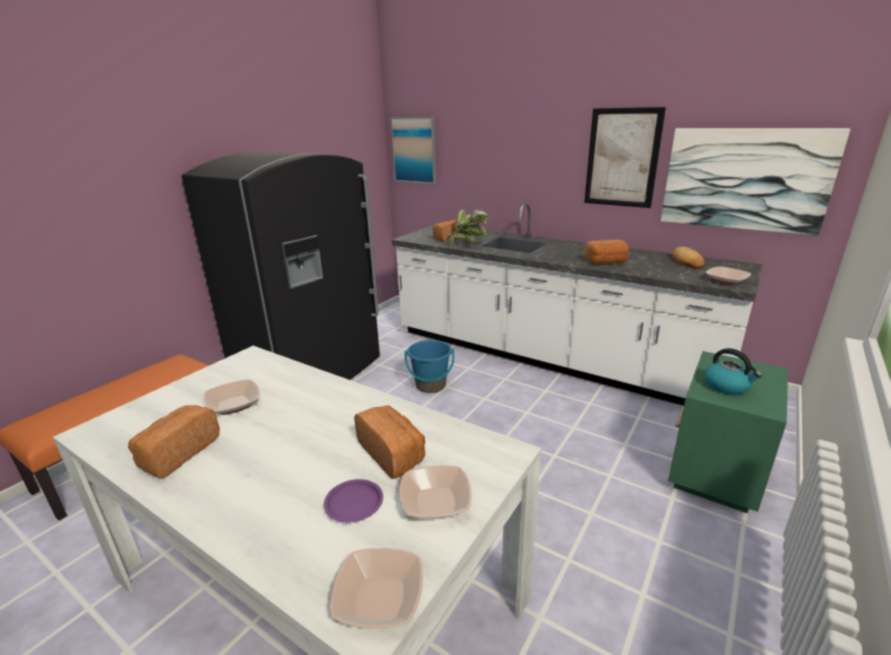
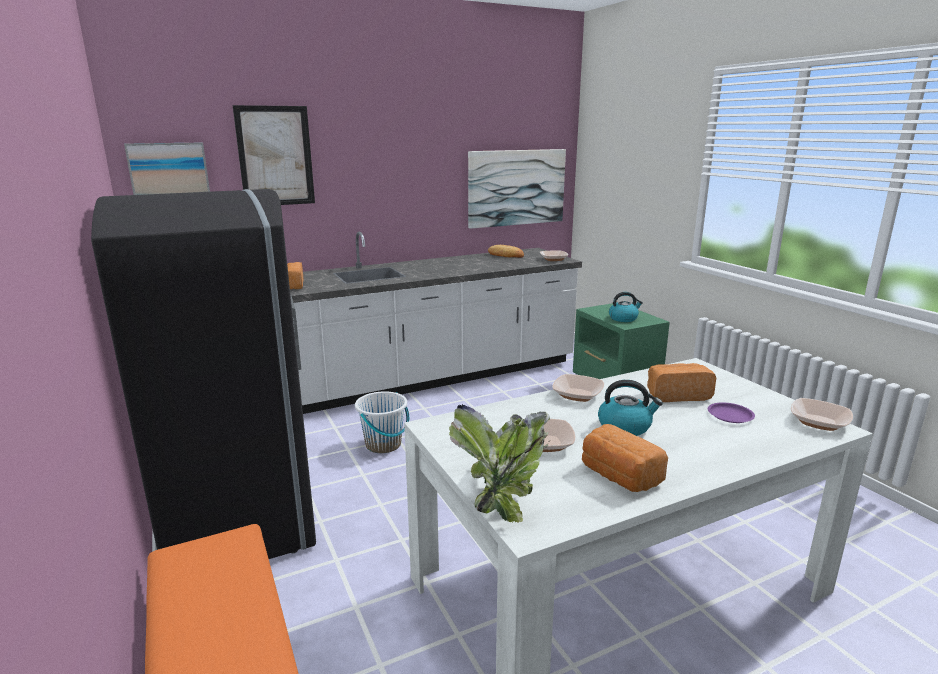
camera: 60 degrees left, 5 degrees down
bowl [400,465,472,518] -> bowl moved to [552,374,604,402]
blue bucket [405,340,454,393] -> white bucket [355,392,409,453]
potted plant [447,203,489,245] -> potted plant moved to [449,404,550,523]
picture [584,107,666,208] -> picture moved to [232,105,315,205]
bread [585,240,629,264] -> none
none -> kettle [598,380,663,436]

